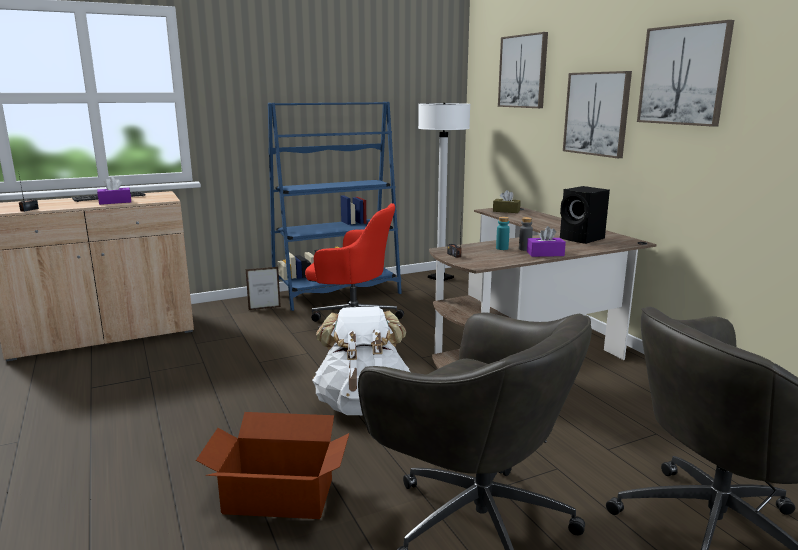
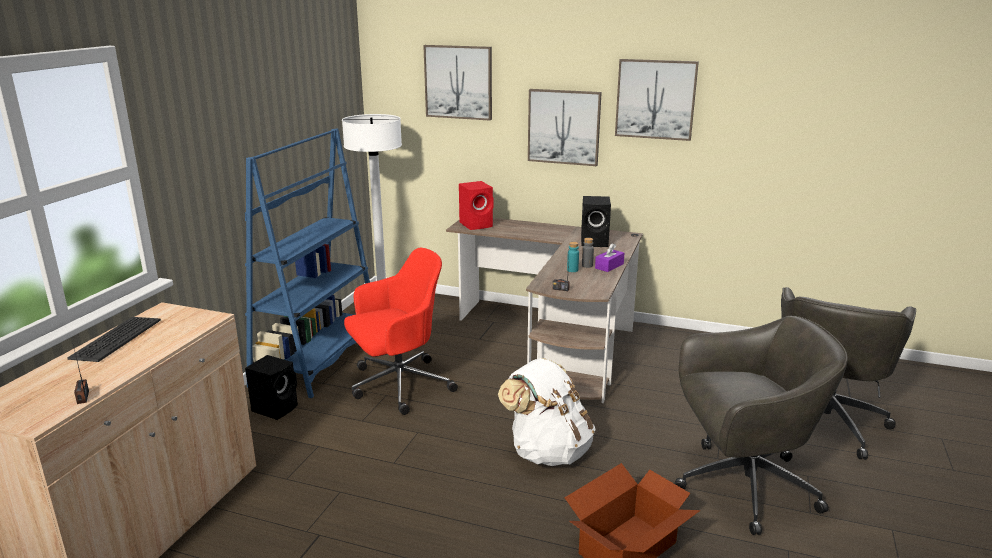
camera: 45 degrees left, 5 degrees up
purple tissue box [97,177,131,205] -> none
picture frame [246,267,281,310] -> black speaker [245,355,298,420]
brown tissue box [493,190,521,213] -> red speaker [459,181,494,230]

